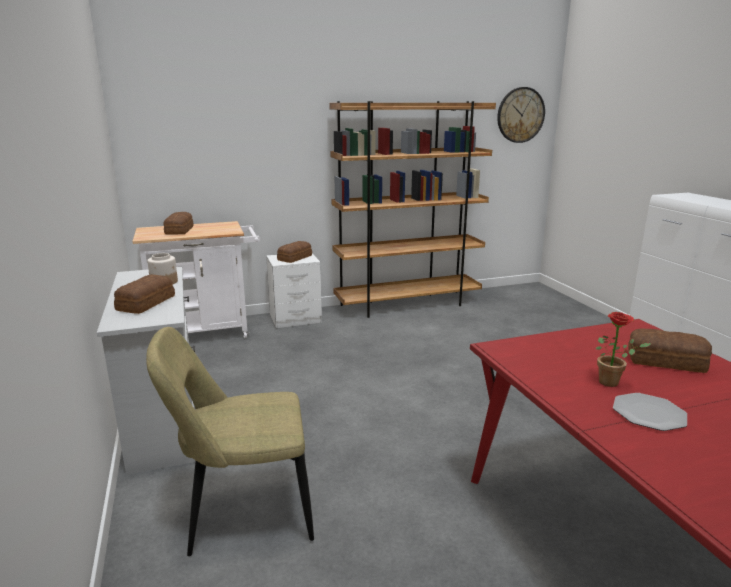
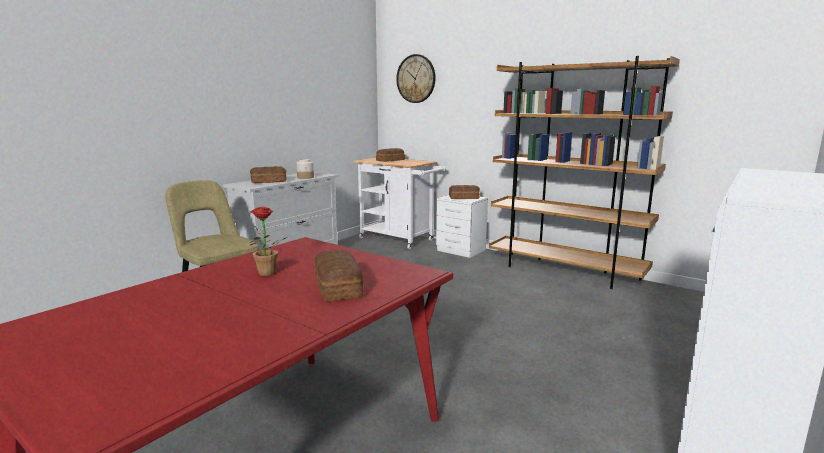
camera: 55 degrees right, 5 degrees down
wall clock [497,87,545,143] -> wall clock moved to [396,54,436,103]
plate [613,393,687,431] -> none

